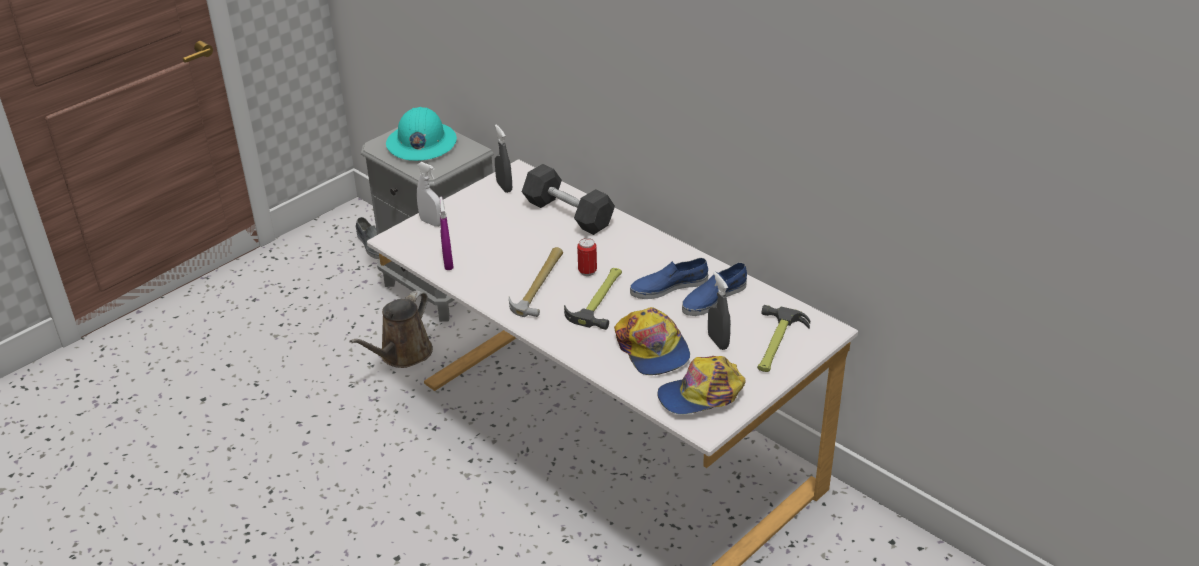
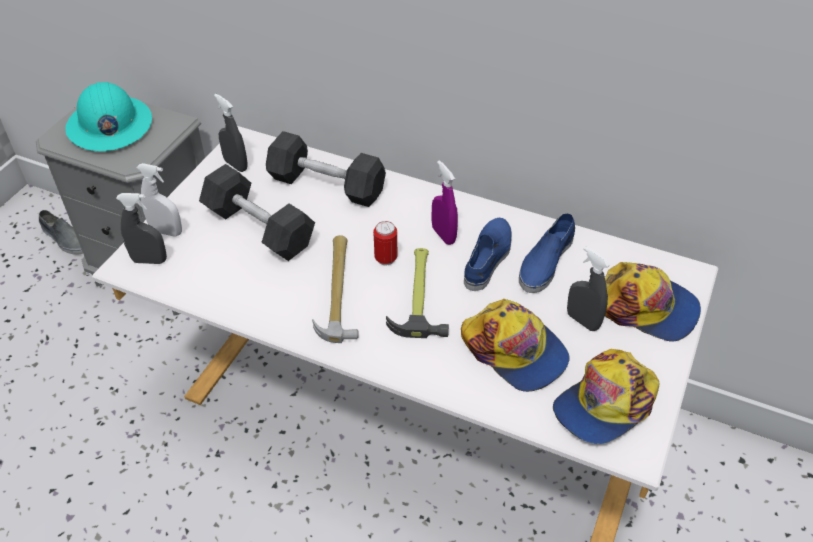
camera: 20 degrees left, 10 degrees up
brown watering can [350,290,433,368] -> none
purple spray bottle [439,197,454,270] -> purple spray bottle moved to [432,160,458,245]
blue shoe [630,258,708,299] -> blue shoe turned 150 degrees clockwise [464,218,512,291]
hammer [757,305,810,372] -> cap [605,262,701,342]
none -> grey spray bottle [116,193,167,264]
none -> grey dumbbell [199,164,315,261]

